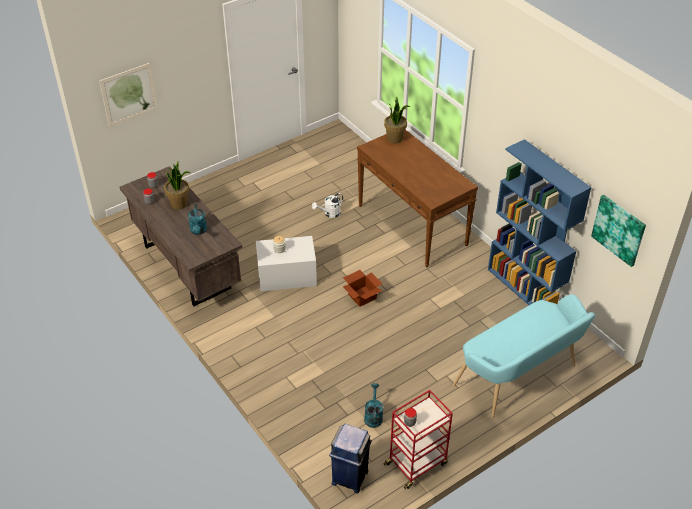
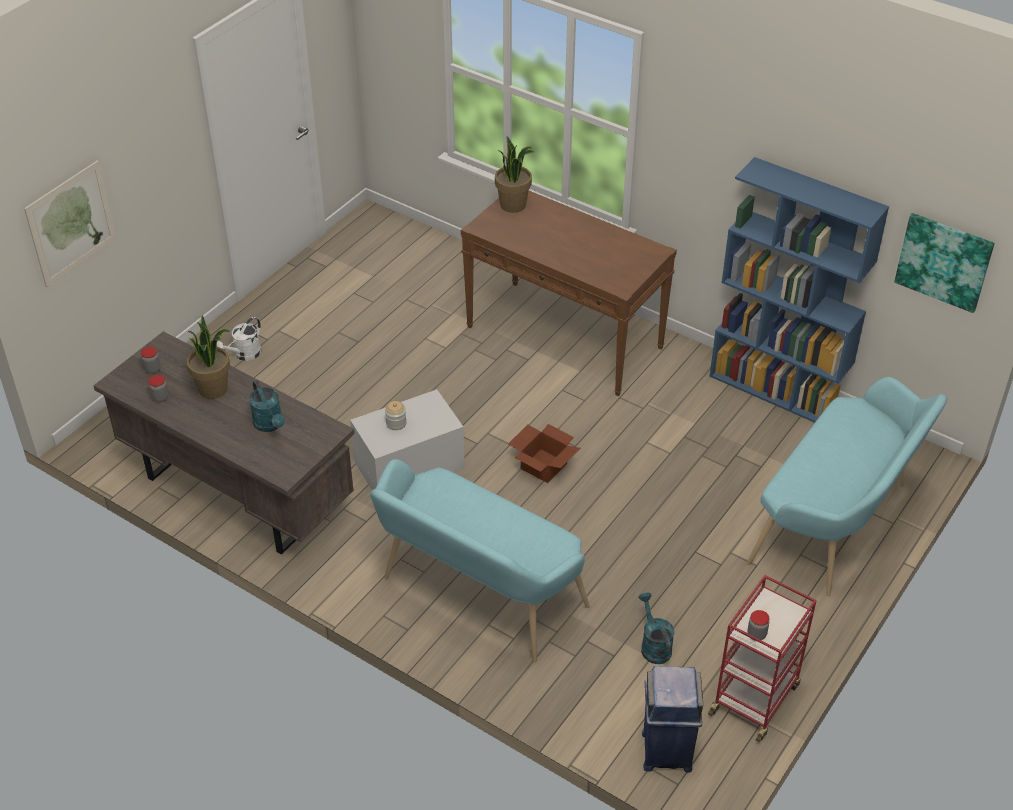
camera: 20 degrees left, 0 degrees up
white watering can [312,193,343,218] -> white watering can moved to [217,317,261,361]
none -> turquoise bench [370,459,590,662]

